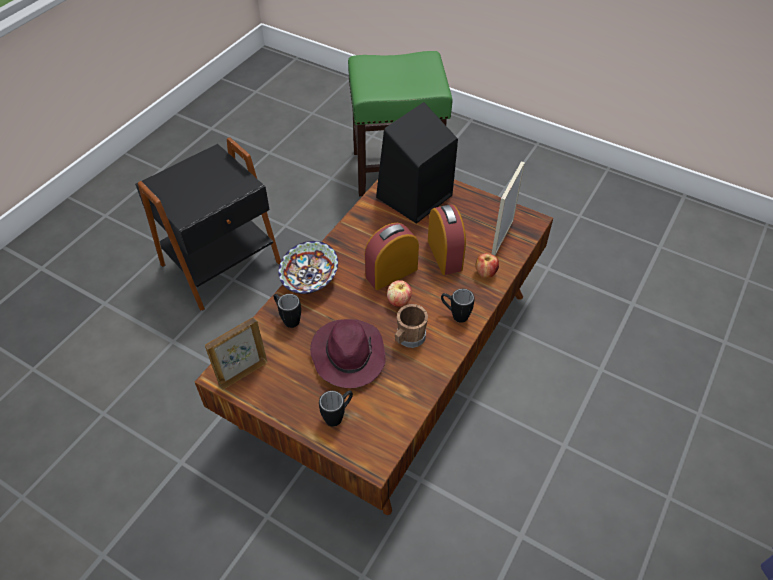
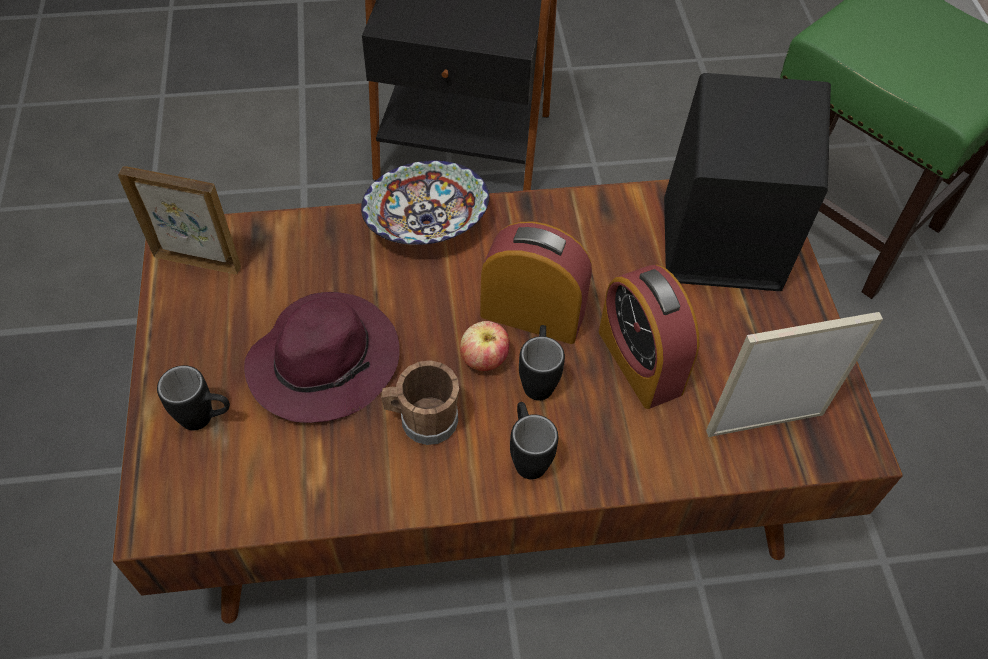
camera: 50 degrees right, 5 degrees up
black mug [273,294,301,328] -> black mug moved to [519,325,565,400]
alarm clock [428,205,466,275] -> alarm clock turned 120 degrees clockwise [599,265,699,409]
apple [475,253,499,278] -> none

